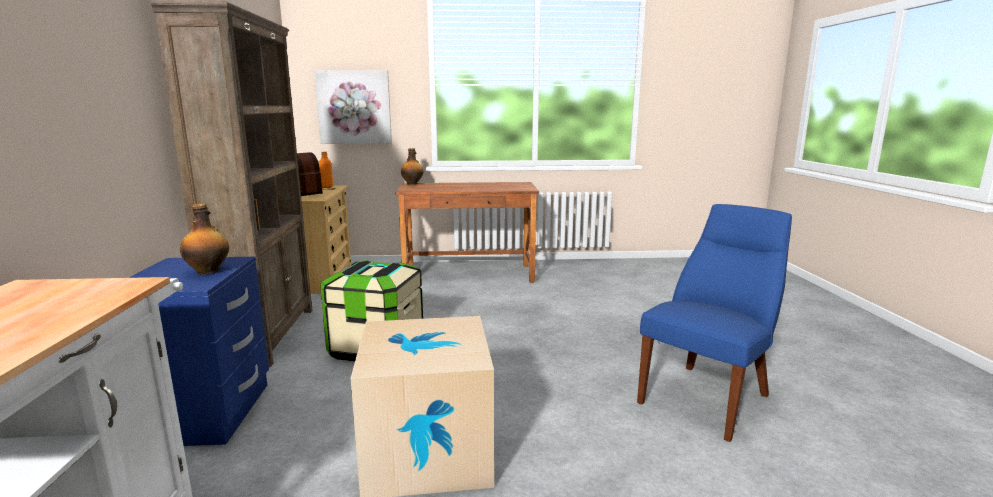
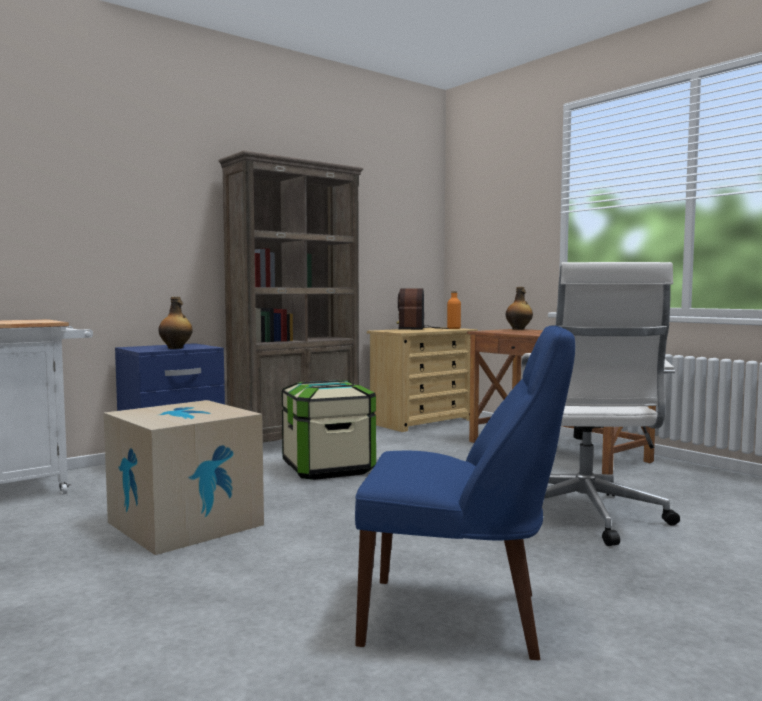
camera: 55 degrees right, 10 degrees down
picture [314,70,392,144] -> none
none -> white office chair [521,262,680,546]

